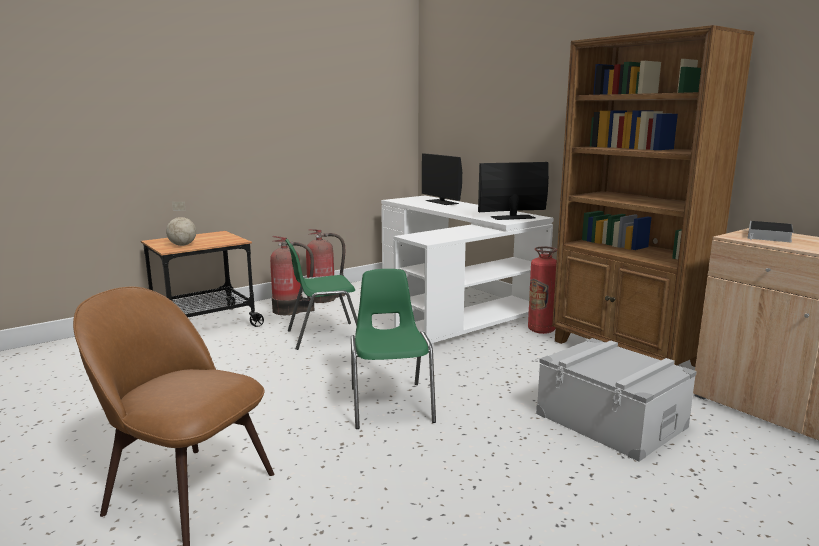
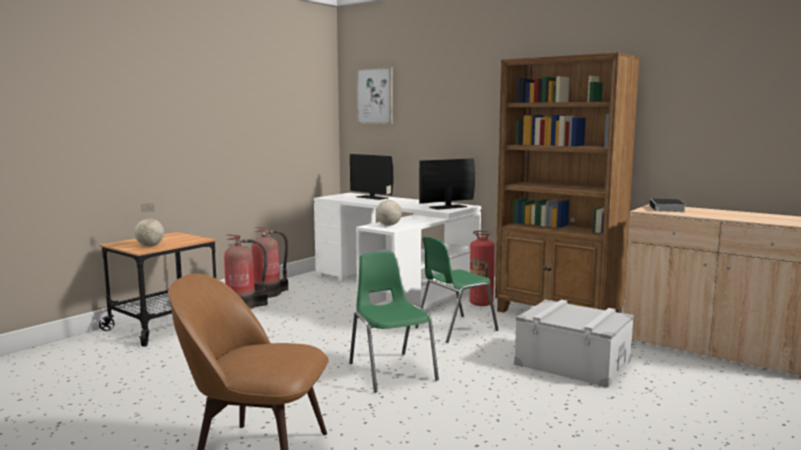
camera: 15 degrees left, 5 degrees down
green chair [285,239,357,350] -> green chair moved to [415,237,499,343]
none -> picture [357,67,393,124]
none -> globe [376,185,402,226]

